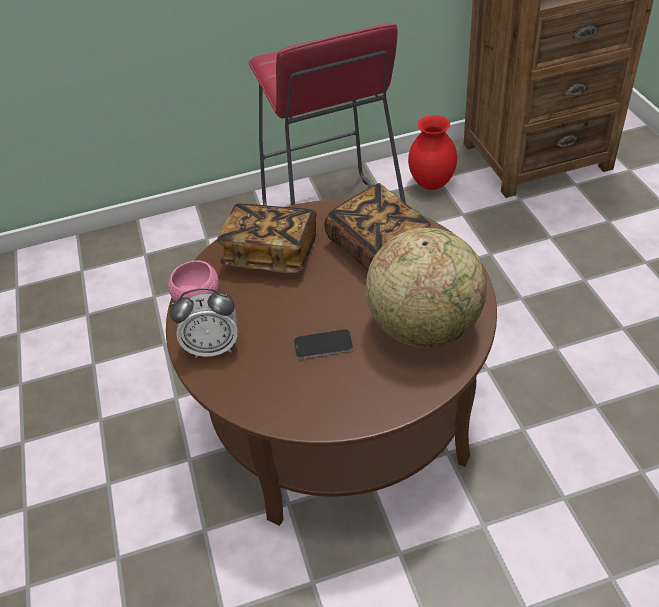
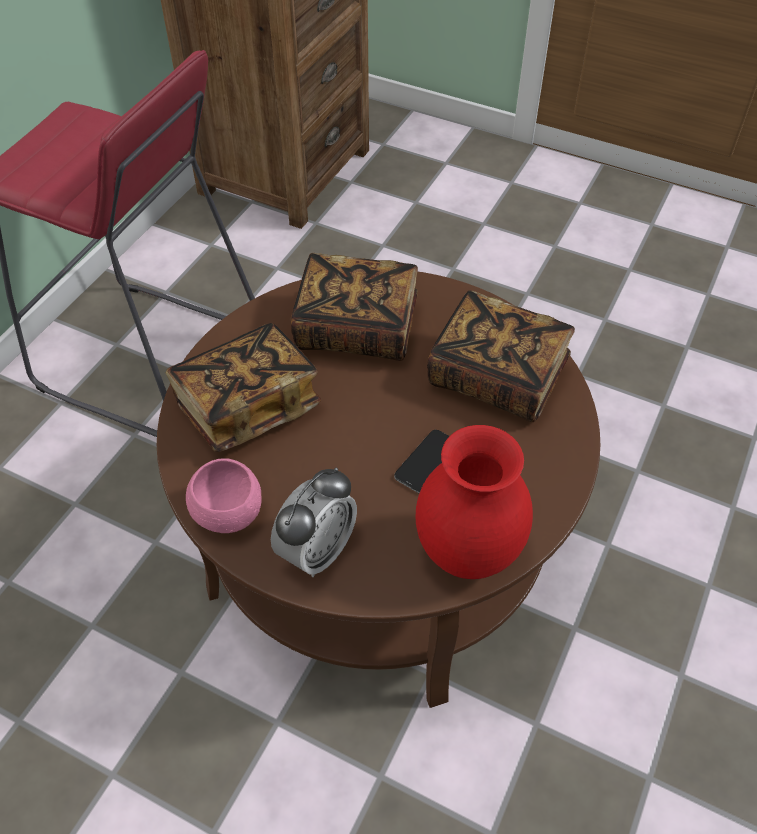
camera: 50 degrees left, 5 degrees up
globe [366,228,487,348] -> book [427,290,575,422]
red vase [408,115,457,190] -> red vase moved to [416,425,533,579]

